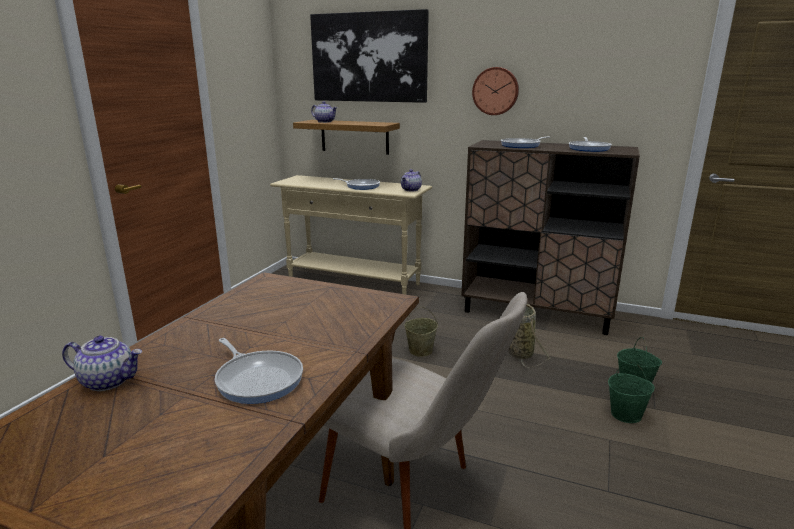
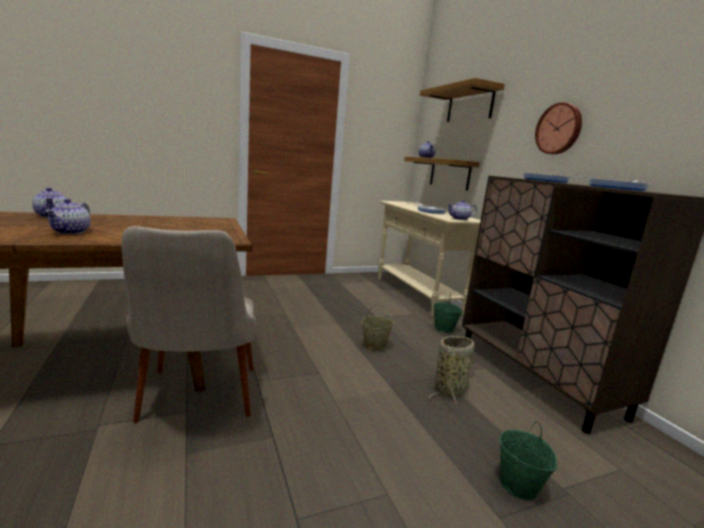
camera: 45 degrees right, 5 degrees down
frying pan [215,338,303,404] -> teapot [45,199,90,234]
picture [310,9,429,103] -> shelf [420,78,505,122]
green bucket [608,362,655,423] -> green bucket moved to [433,292,463,333]

